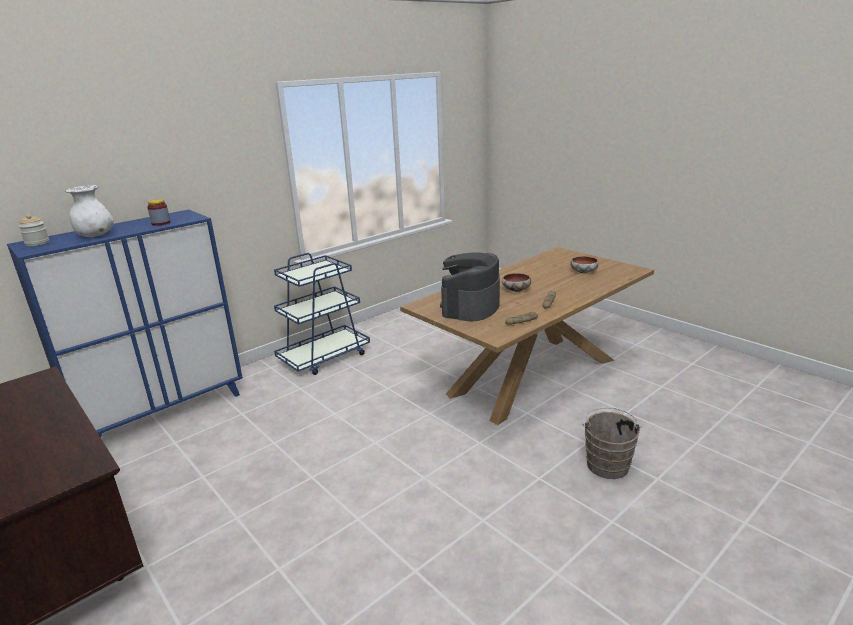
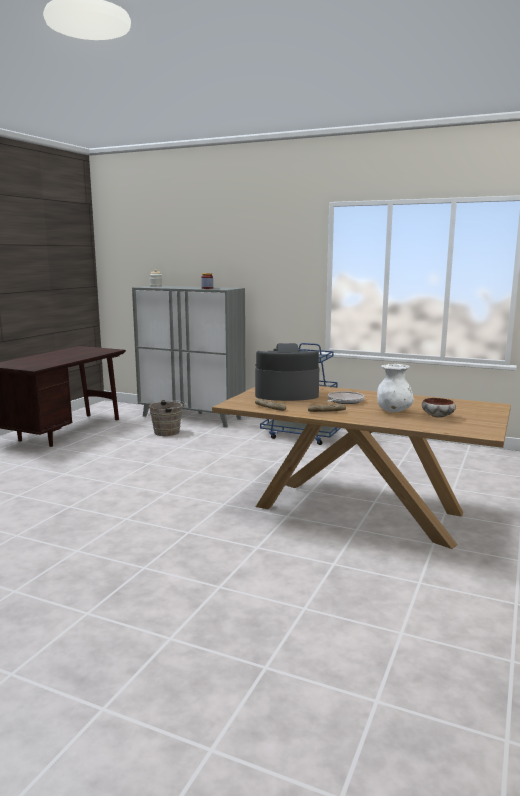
camera: 65 degrees right, 10 degrees down
blue cabinet [7,210,243,437] -> grey cabinet [132,286,246,427]
white vase [65,185,114,237] -> white vase moved to [377,364,414,412]
bowl [502,273,531,292] -> frying pan [327,391,364,404]
brown bucket [582,407,642,479] -> brown bucket moved to [149,400,187,436]

